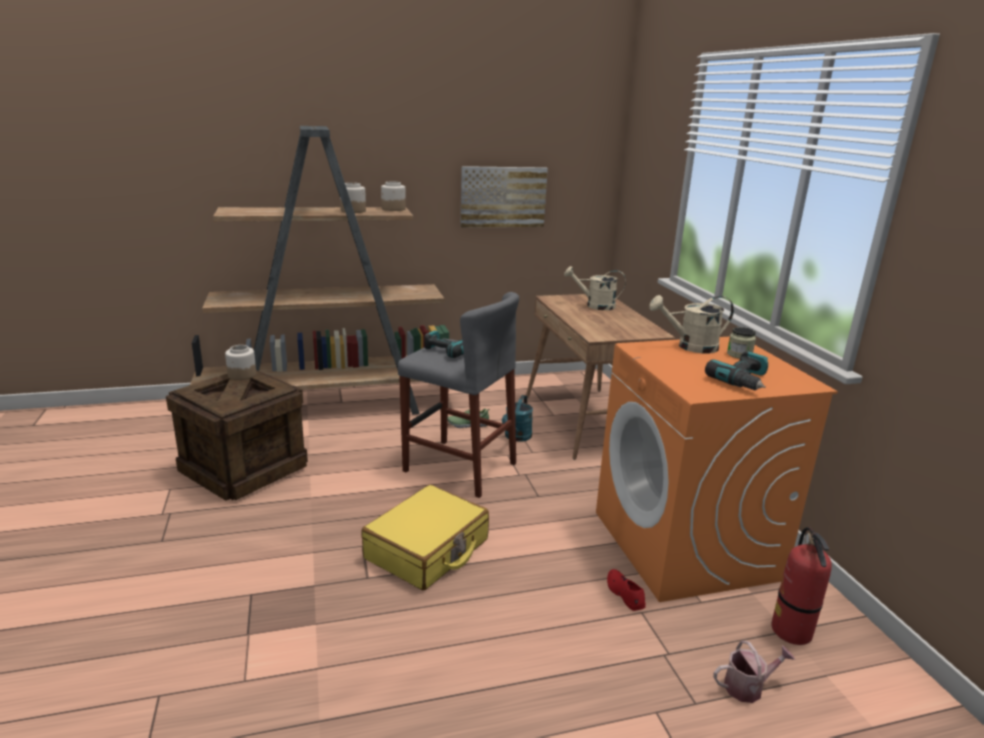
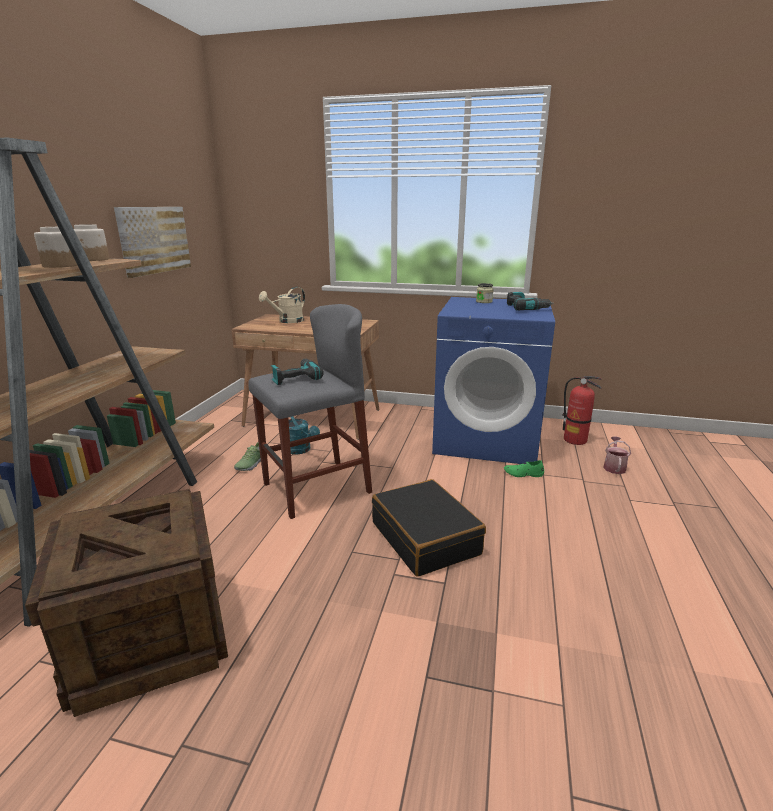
camera: 60 degrees left, 0 degrees up
jar [225,345,256,380] -> none
yellow suitcase [361,485,489,590] -> black suitcase [372,479,486,577]
orange washing machine [596,337,838,602] -> blue washing machine [432,297,555,464]
red shoe [607,569,646,611] -> green shoe [504,460,544,477]
beige watering can [649,295,734,353] -> none

